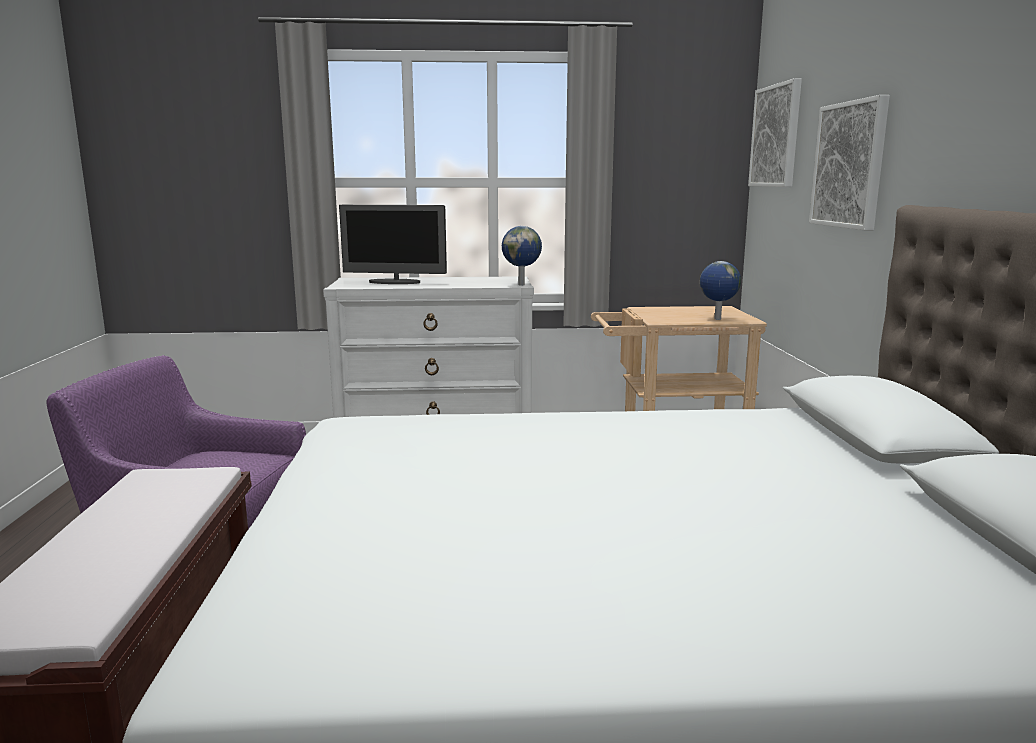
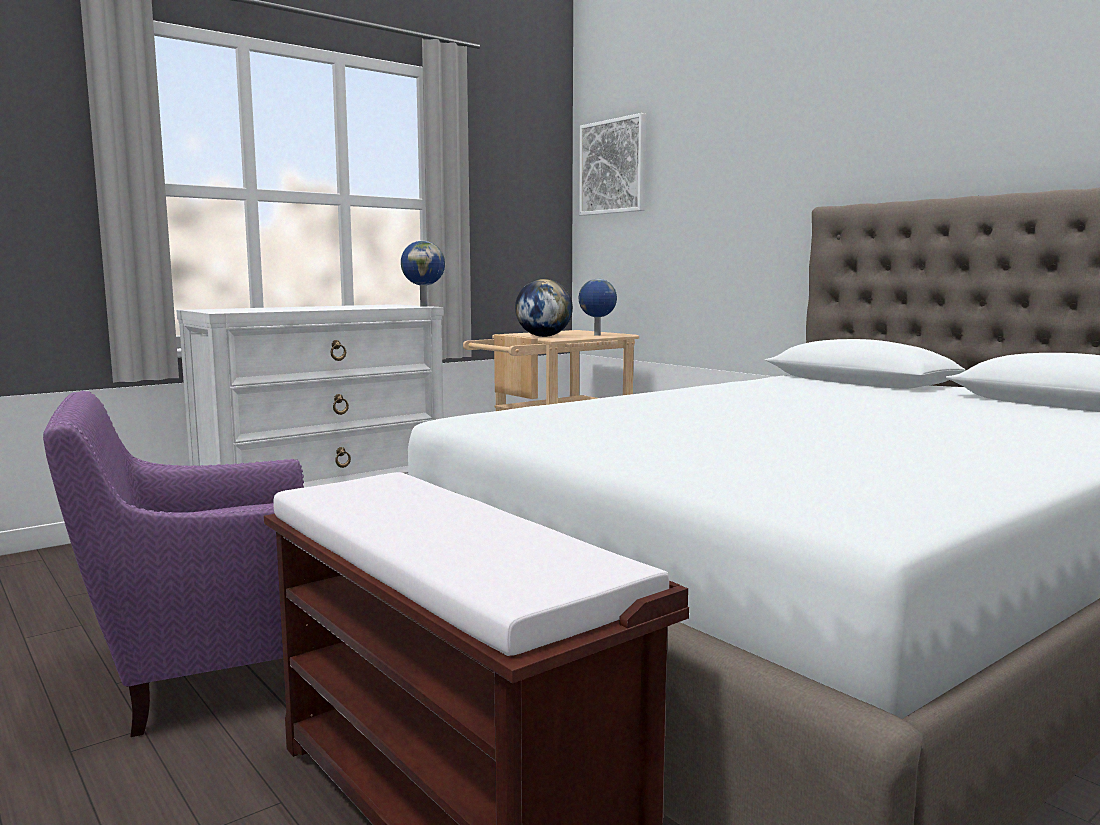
camera: 35 degrees left, 5 degrees down
monitor [339,205,447,284] -> none
picture [809,95,890,230] -> none
none -> globe [515,279,573,337]

